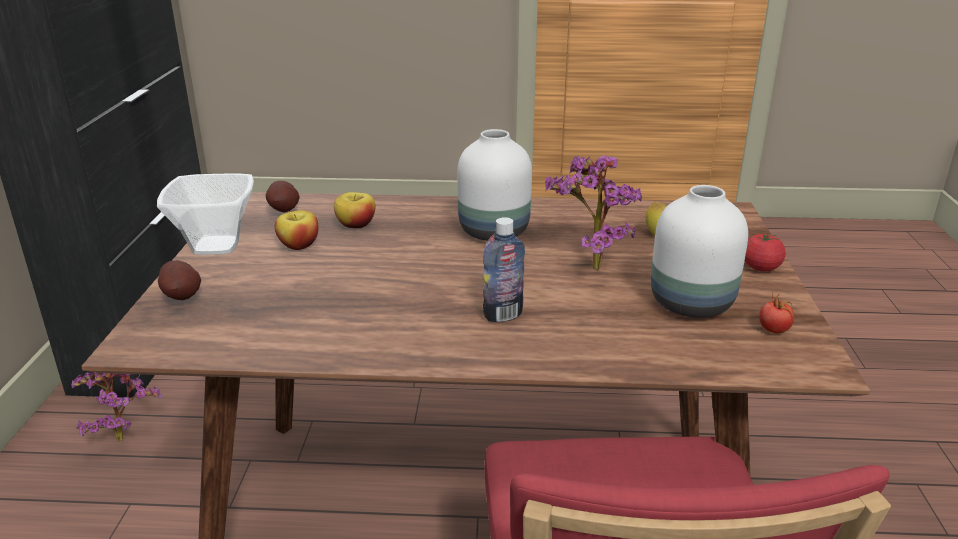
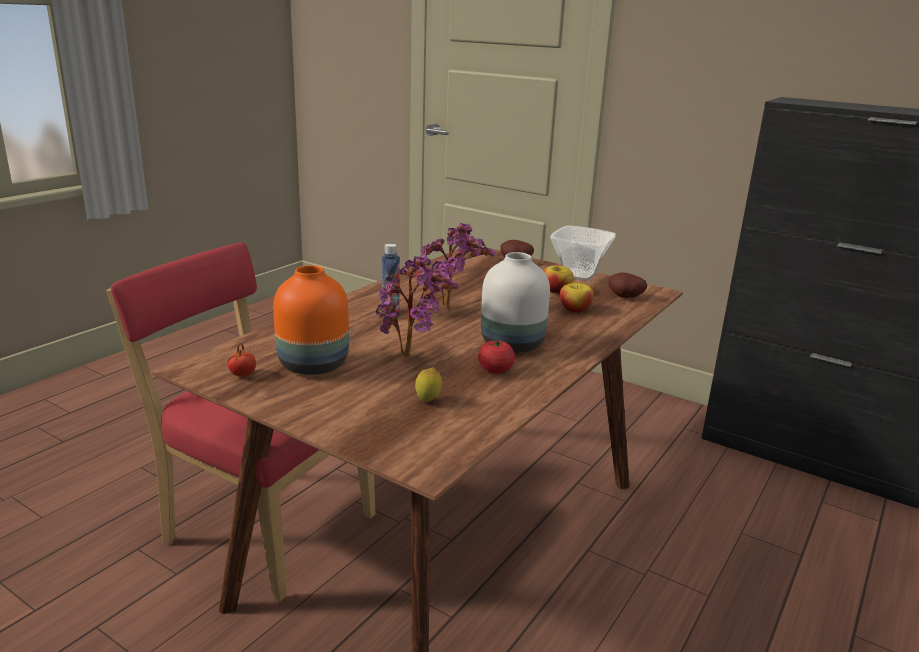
camera: 120 degrees right, 5 degrees down
potted plant [71,372,161,443] -> potted plant moved to [420,223,495,308]
white vase [651,185,748,318] -> orange vase [273,265,349,375]
tomato [745,234,786,271] -> tomato moved to [478,340,515,374]

